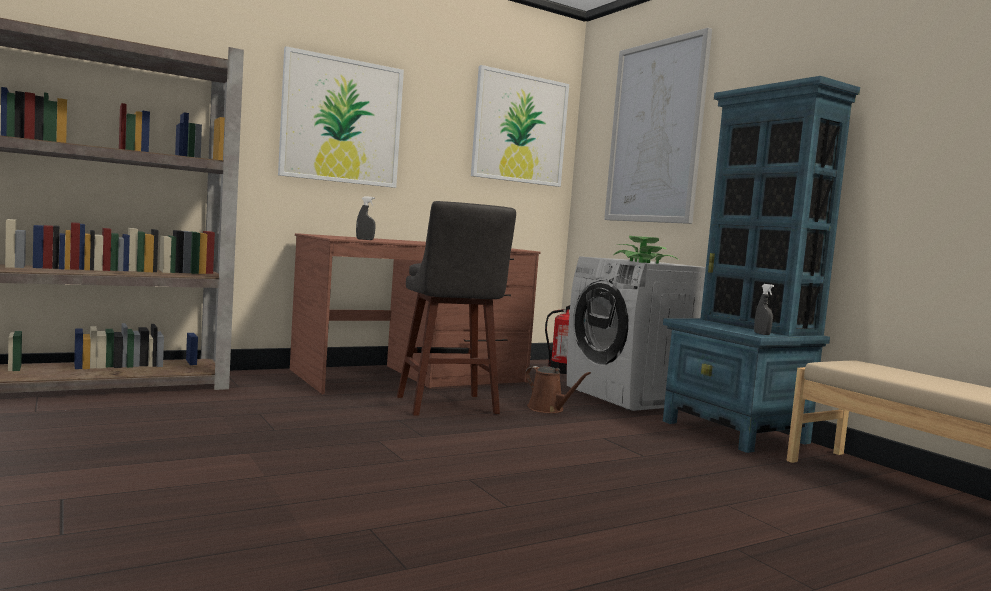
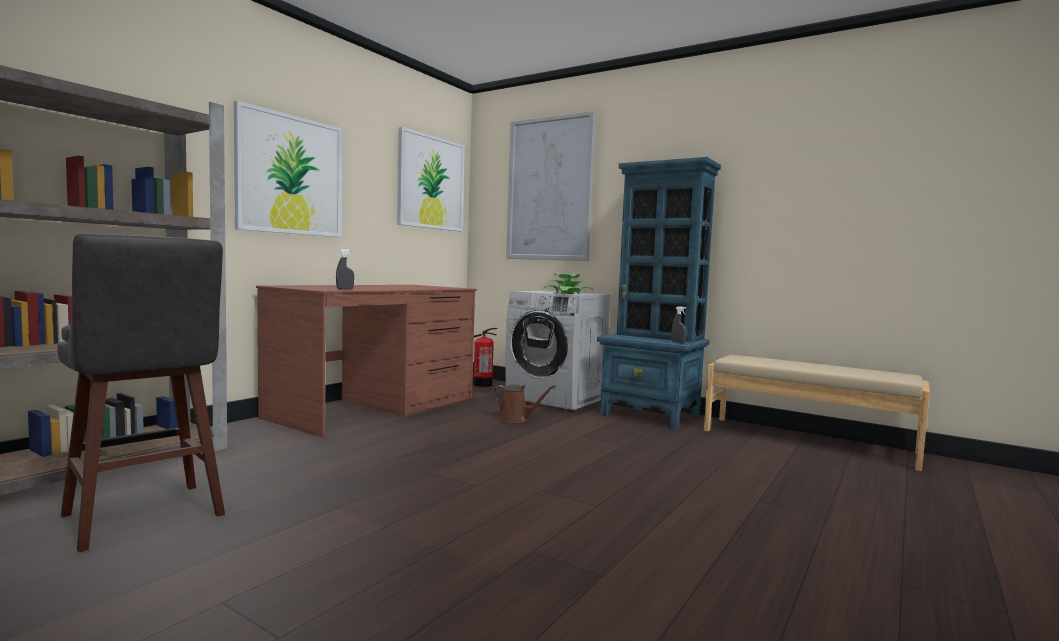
camera: 25 degrees left, 0 degrees up
grey stool [397,201,516,416] -> grey stool moved to [57,233,225,552]

